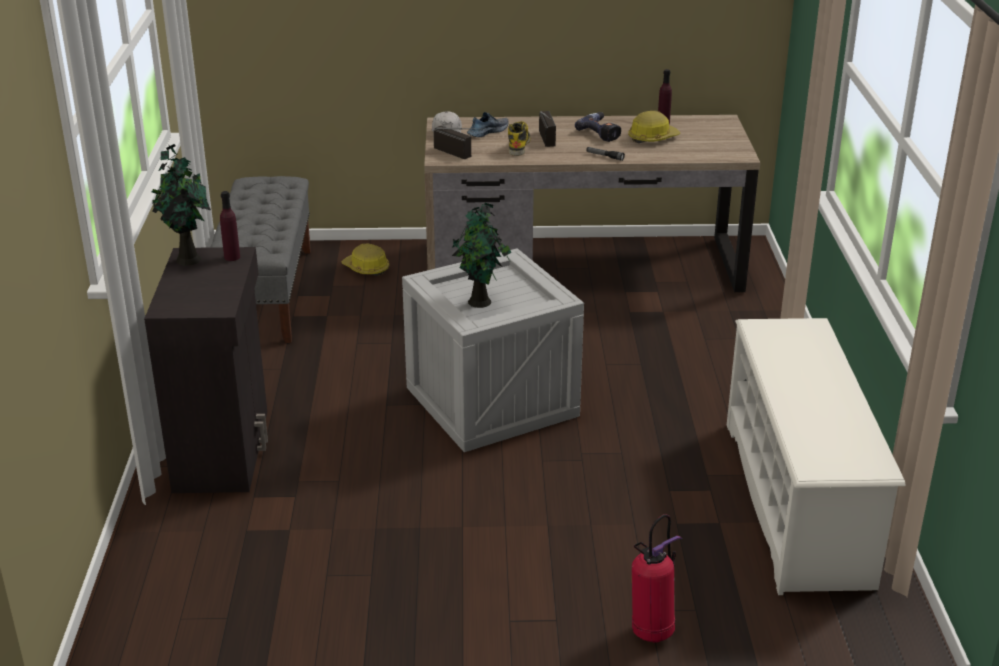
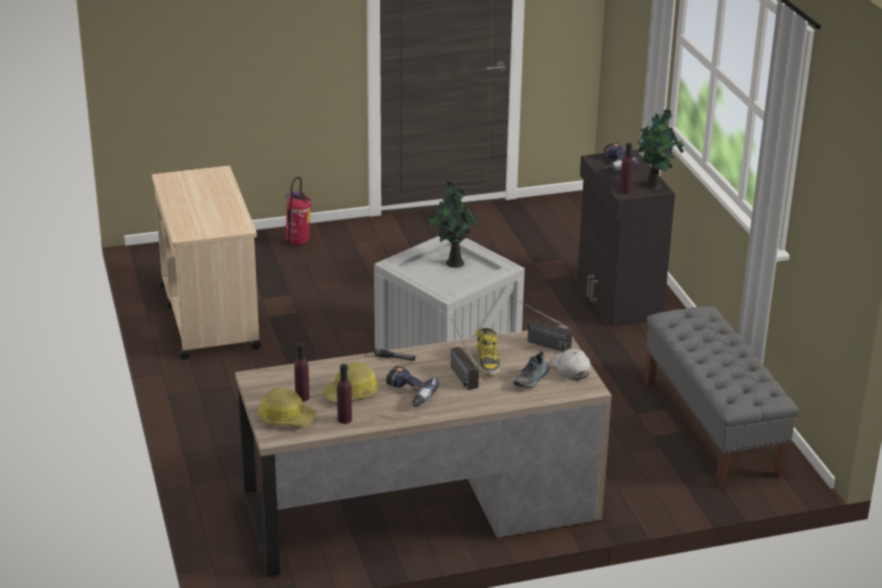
camera: 165 degrees right, 0 degrees up
hard hat [341,244,389,276] -> hard hat moved to [258,387,317,426]
white shoe rack [727,318,905,595] -> beige cart [152,166,261,360]
none -> purple bottle [294,343,310,402]
none -> power drill [604,143,638,171]

